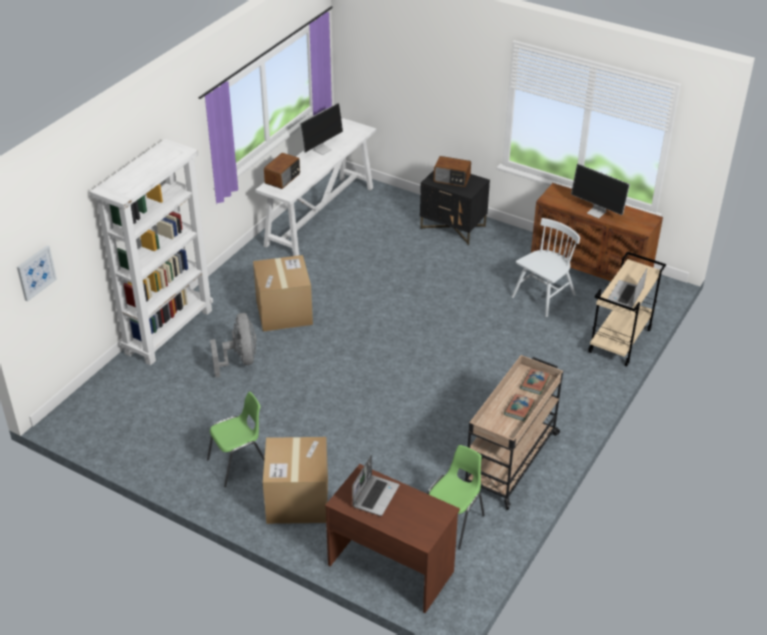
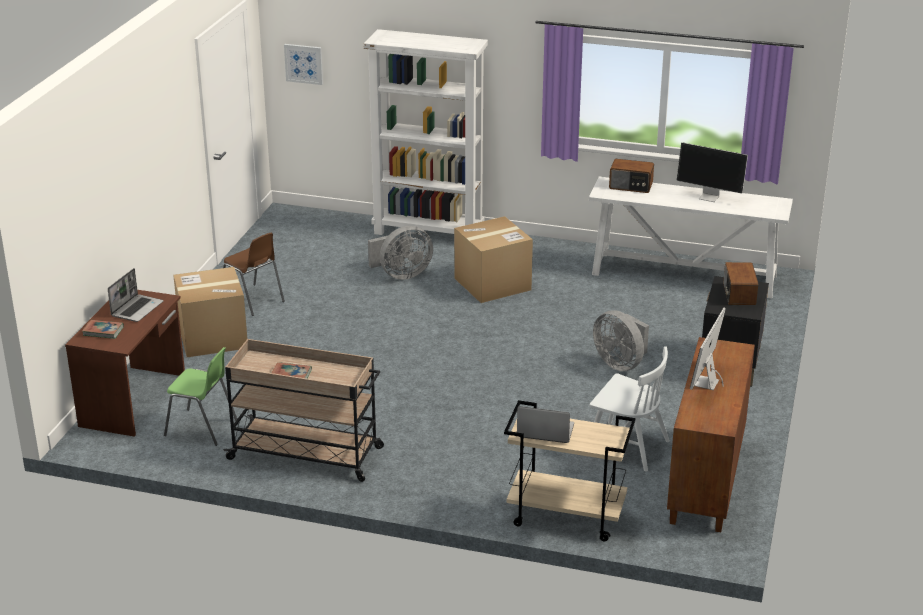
camera: 75 degrees right, 10 degrees down
green chair [207,392,264,487] -> brown chair [223,233,285,316]
laptop [352,455,400,516] -> laptop turned 75 degrees counterclockwise [108,268,164,322]
book [520,368,550,395] -> book moved to [82,320,124,339]
none -> grey fan [593,310,649,371]

